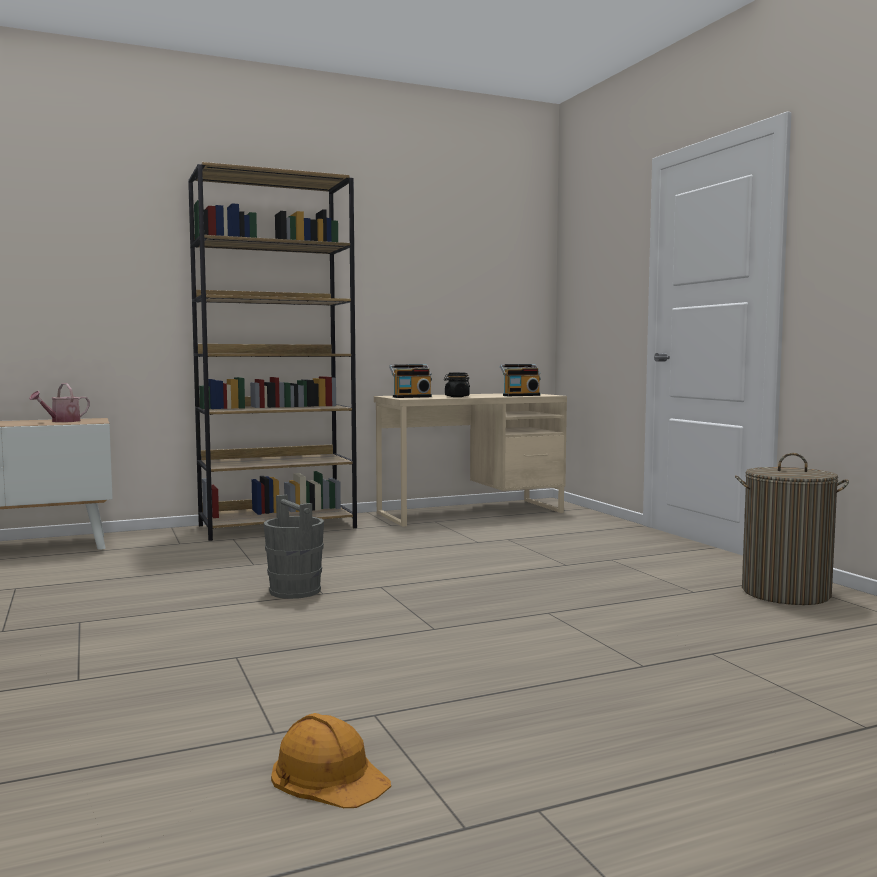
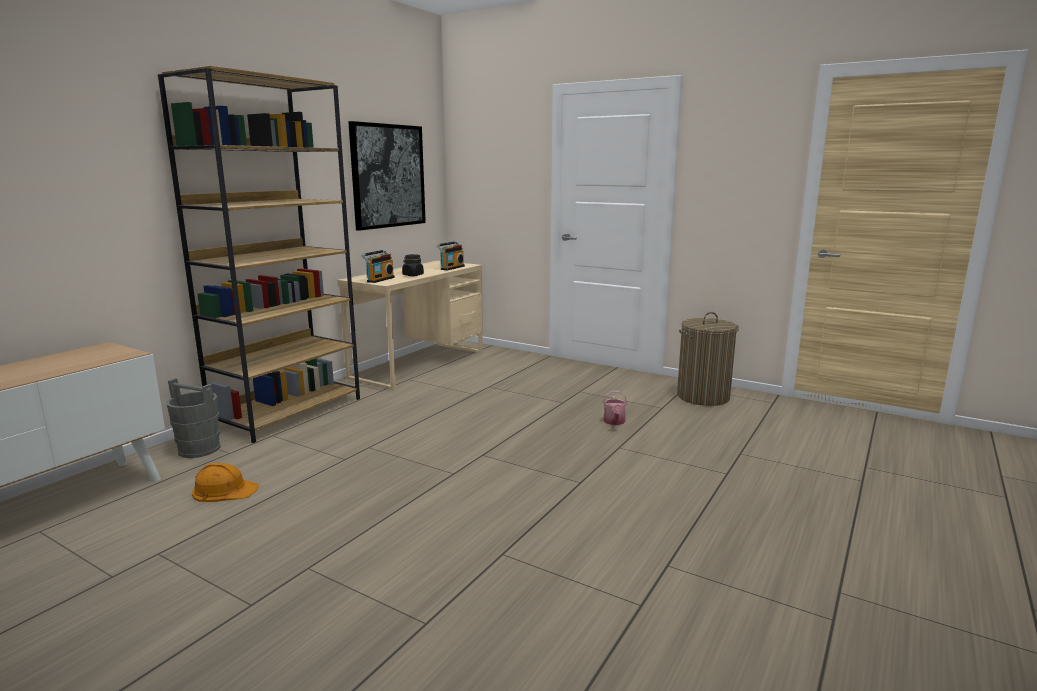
camera: 35 degrees left, 10 degrees up
watering can [29,383,90,422] -> watering can moved to [603,391,627,425]
grey bucket [264,495,324,599] -> grey bucket moved to [166,378,220,458]
orange hard hat [271,713,391,808] -> orange hard hat moved to [192,463,259,502]
none -> picture [348,121,426,231]

